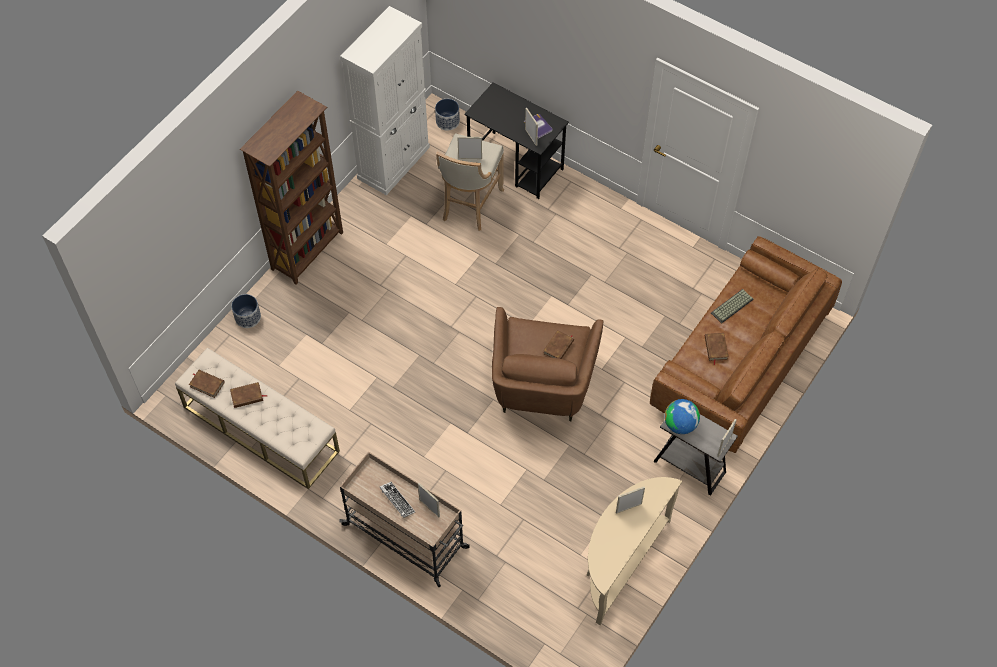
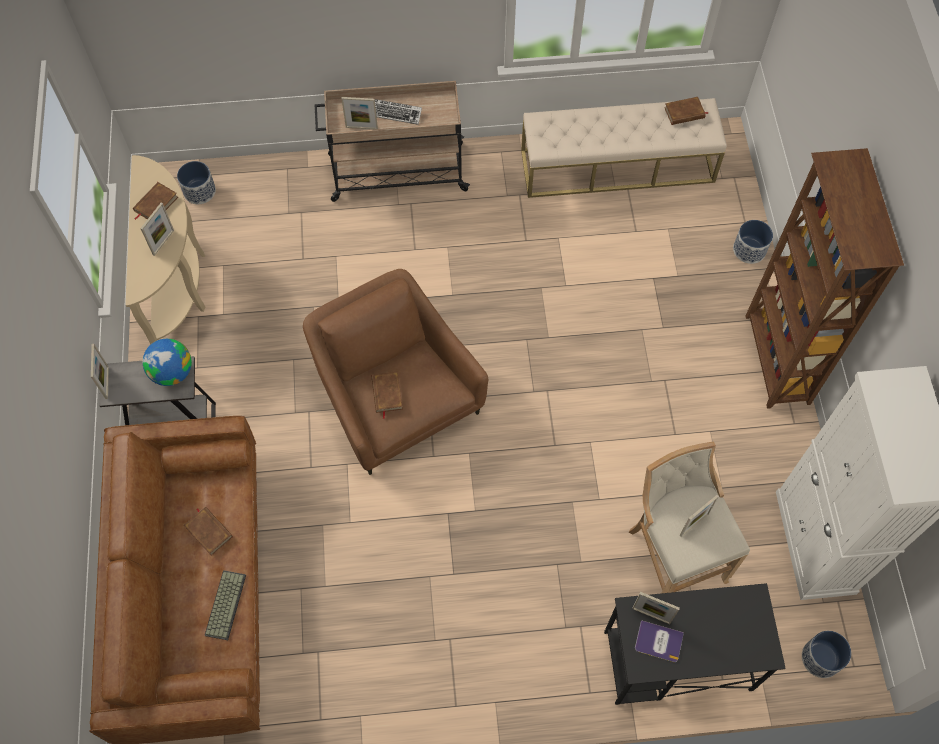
camera: 140 degrees right, 5 degrees up
brown book [230,382,267,408] -> brown book moved to [133,182,178,220]
none -> planter [177,161,216,204]

